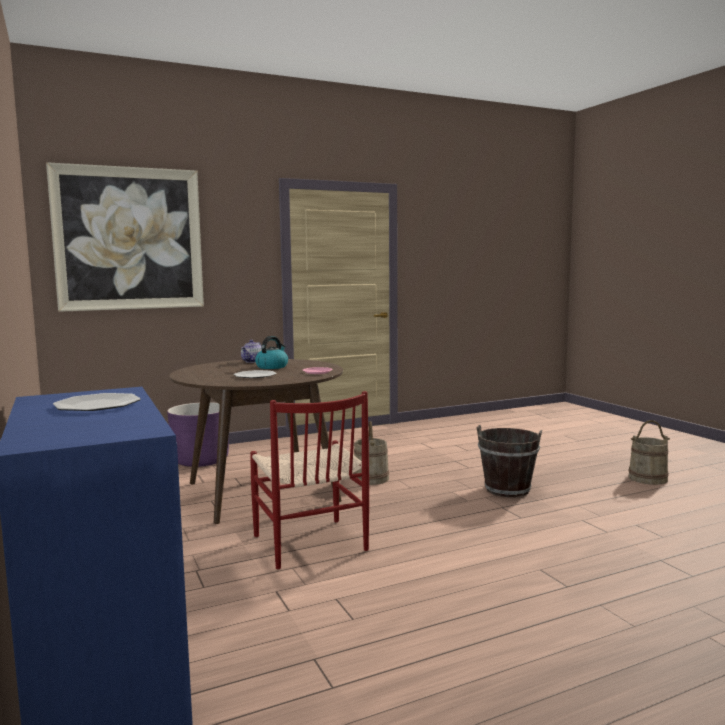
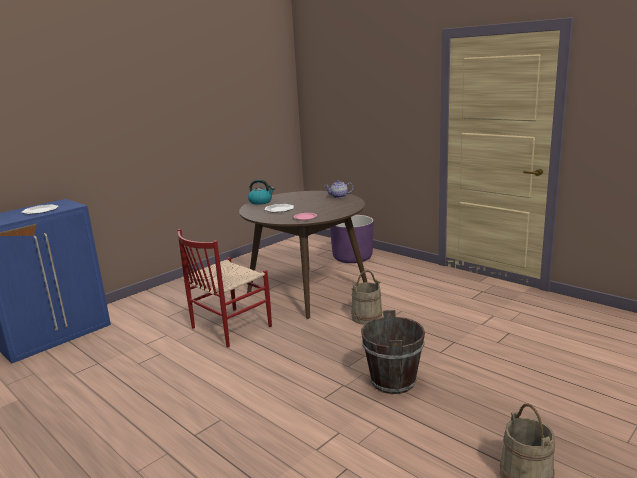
camera: 70 degrees right, 10 degrees up
picture [46,162,204,312] -> none
kettle [255,336,288,369] -> kettle moved to [248,180,275,205]

